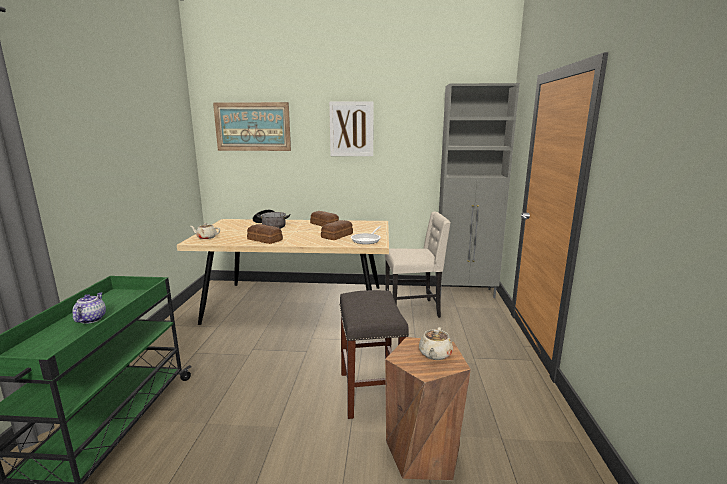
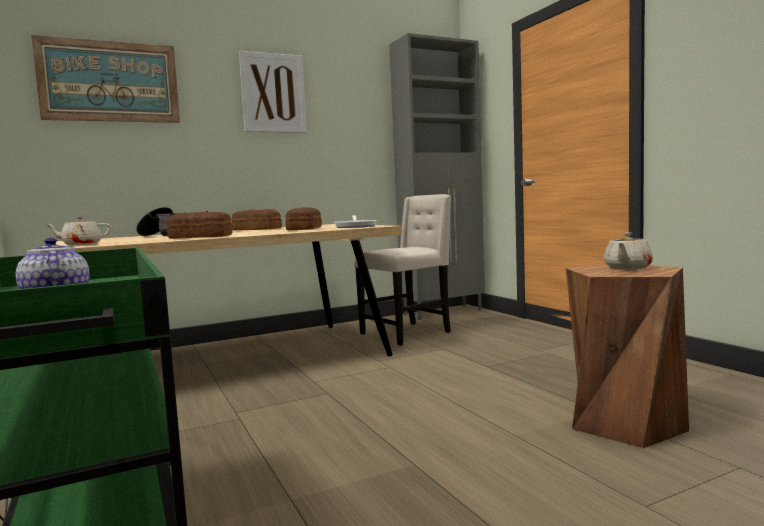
camera: 30 degrees left, 10 degrees down
grey stool [339,290,409,419] -> none
beige teapot [419,327,453,360] -> beige teapot turned 45 degrees clockwise [604,232,653,269]

